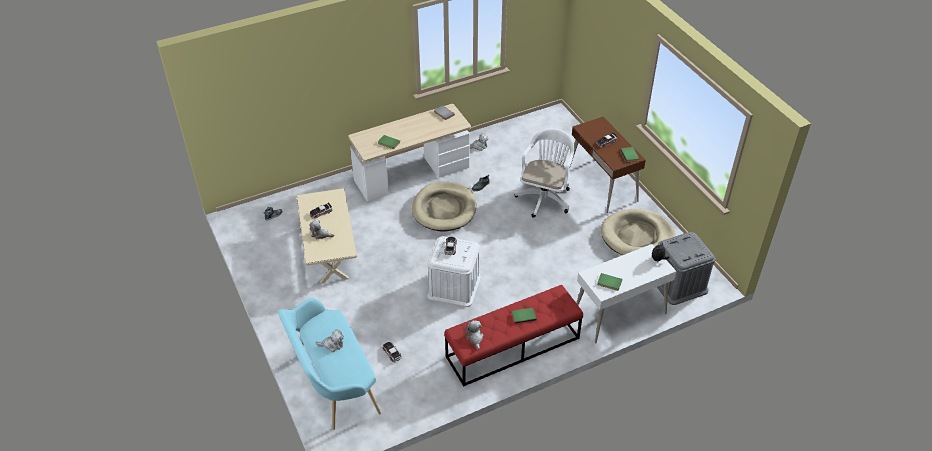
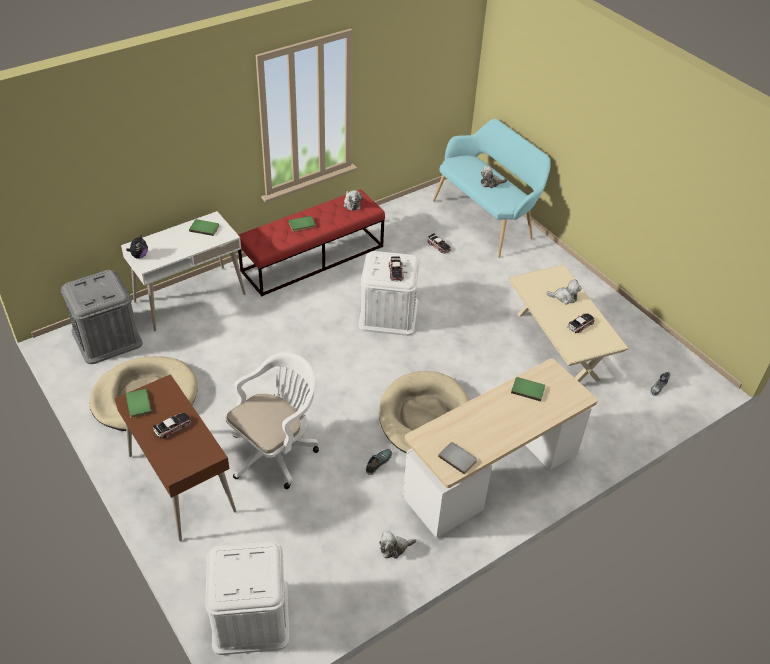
camera: 170 degrees right, 0 degrees up
white office chair [514,128,574,218] -> white office chair turned 150 degrees counterclockwise [226,352,319,489]
none -> white storage box [205,542,289,655]

